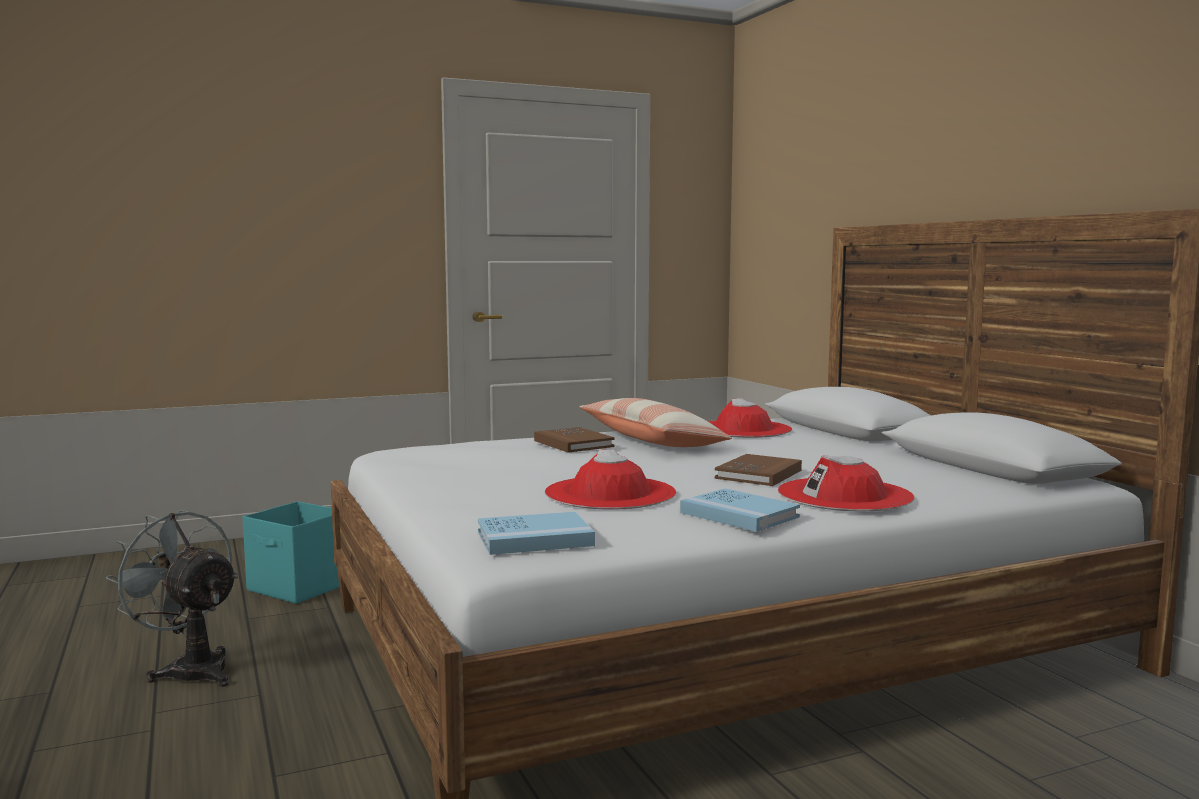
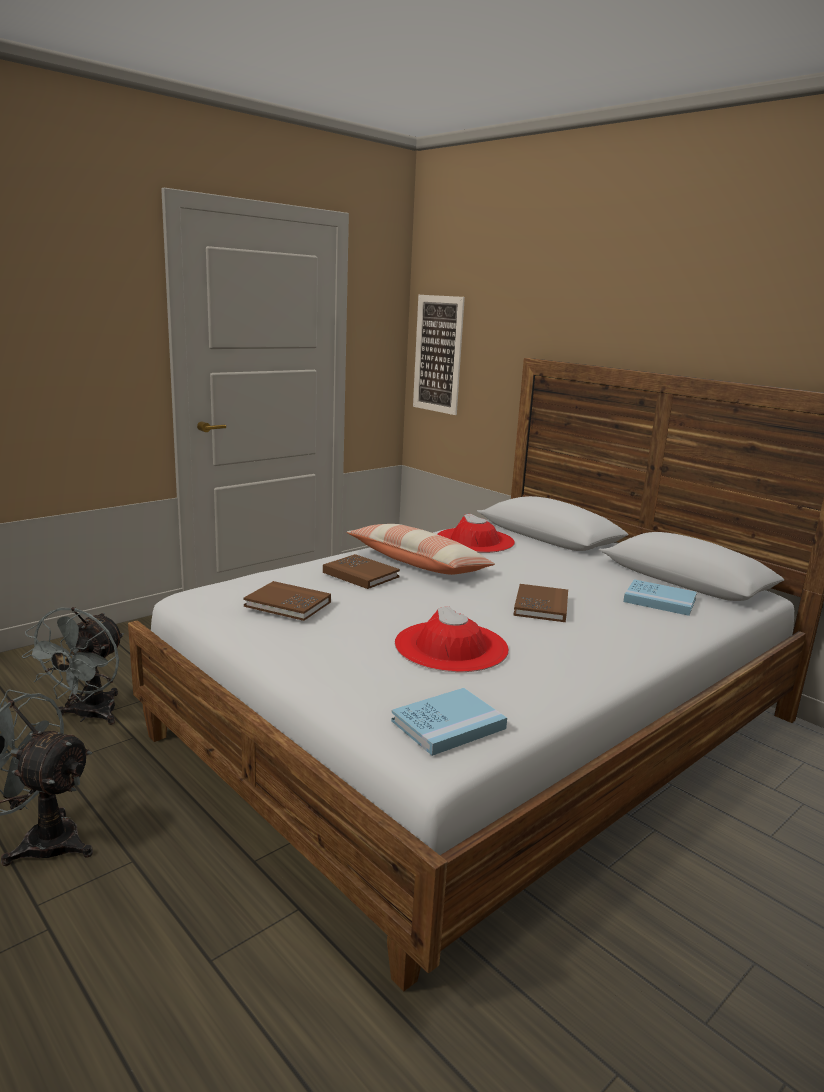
camera: 20 degrees left, 10 degrees up
turquoise storage box [242,501,340,604] -> grey fan [22,607,124,725]
blue book [680,488,800,532] -> blue book moved to [623,579,697,616]
red hat [778,455,915,511] -> none
none -> brown book [244,581,331,621]
none -> picture [413,295,465,415]

